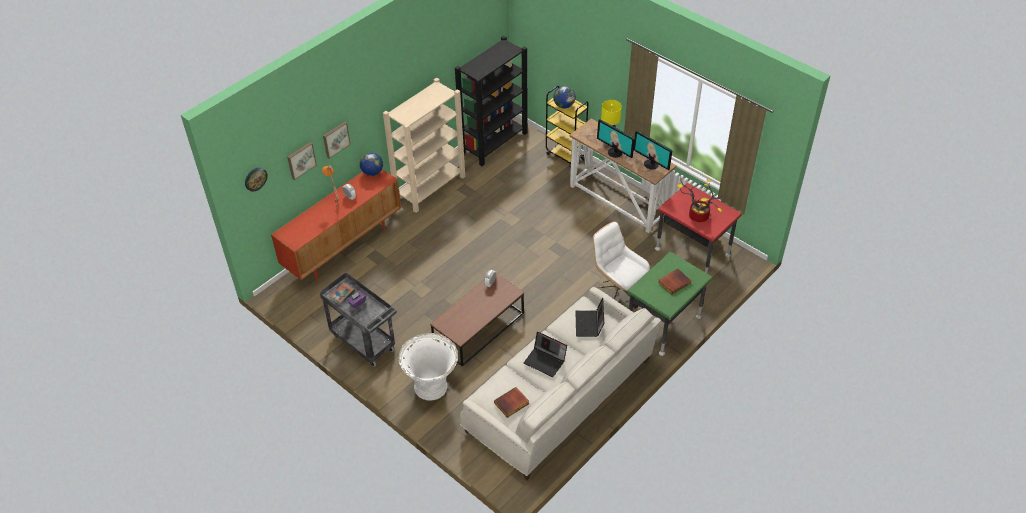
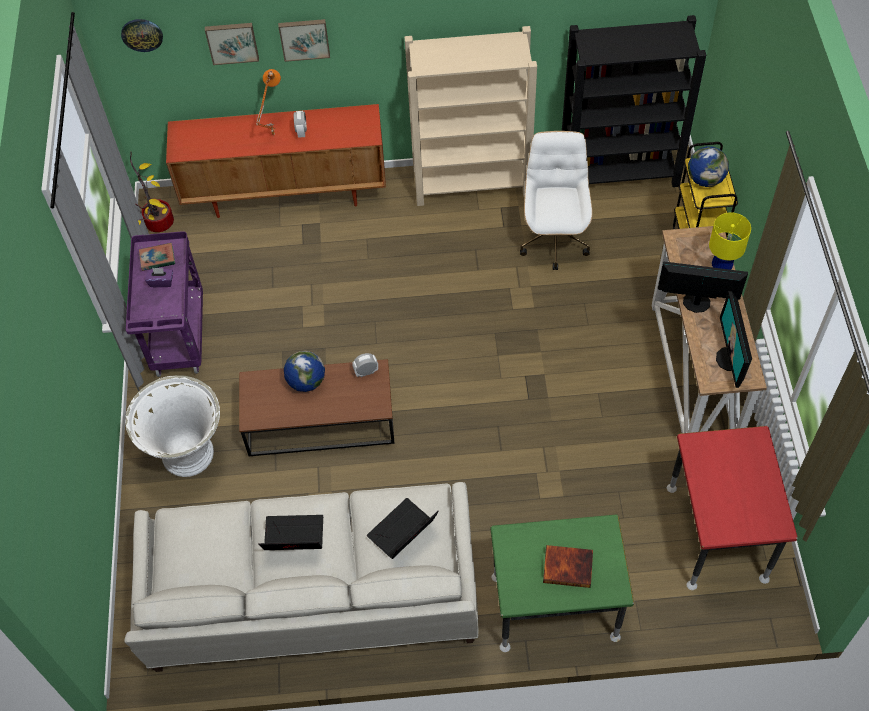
camera: 45 degrees right, 10 degrees up
grey cart [320,273,397,367] -> purple cart [126,231,203,377]
globe [360,152,383,176] -> globe moved to [284,351,325,392]
book [494,387,529,418] -> none
laptop [524,332,567,377] -> laptop turned 105 degrees clockwise [258,515,323,550]
white office chair [593,221,650,309] -> white office chair moved to [520,131,593,270]
monitor [597,119,635,158] -> monitor turned 105 degrees clockwise [658,261,748,313]
potted plant [677,179,722,222] -> potted plant moved to [130,151,174,232]

